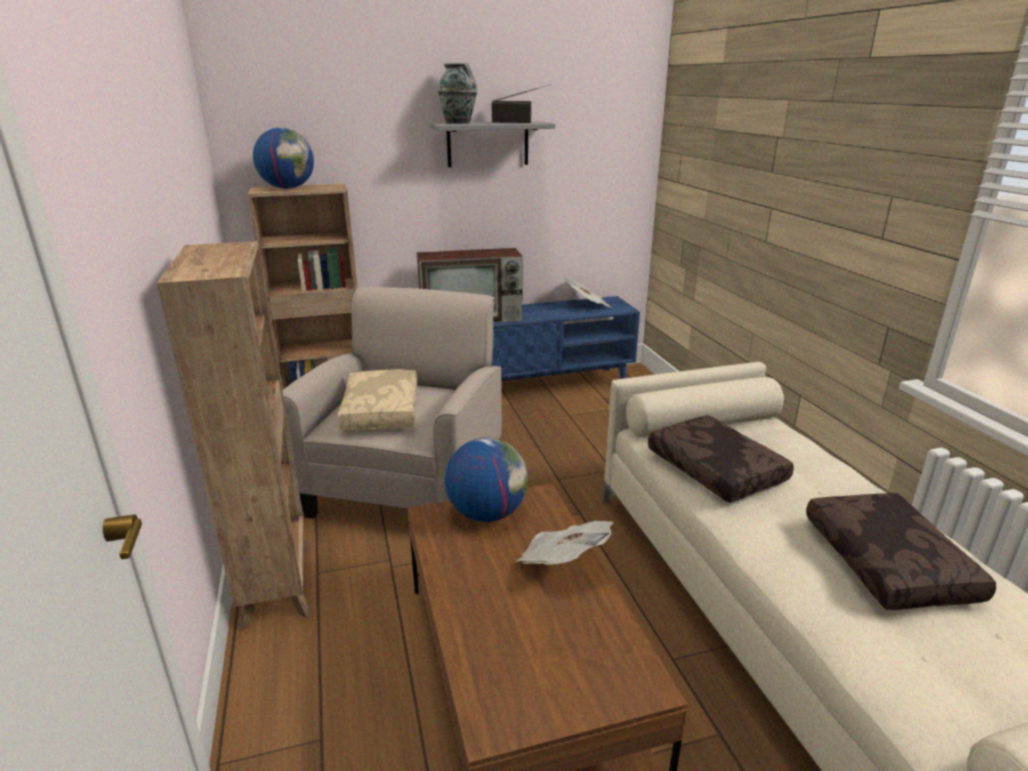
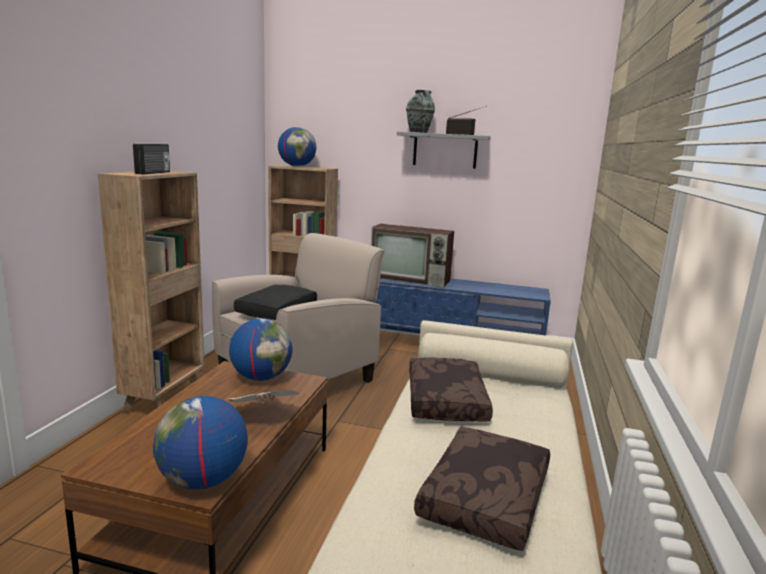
camera: 30 degrees right, 10 degrees down
beige pillow [337,369,417,431] -> black pillow [234,285,317,320]
newspaper [563,278,611,307] -> none
none -> radio [133,144,170,174]
none -> globe [153,396,248,489]

